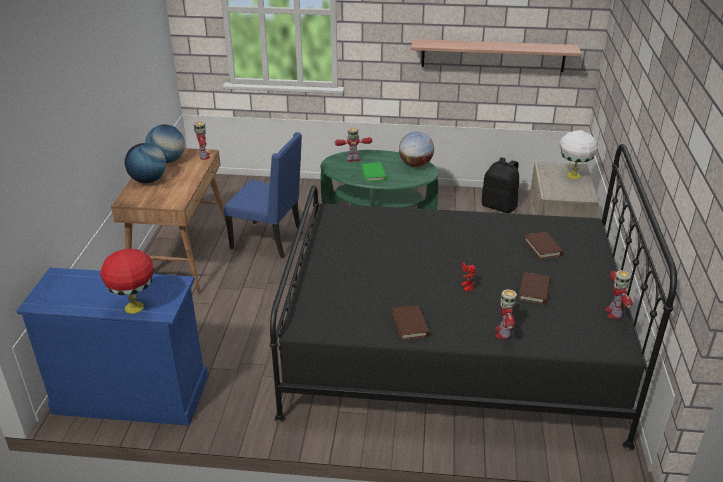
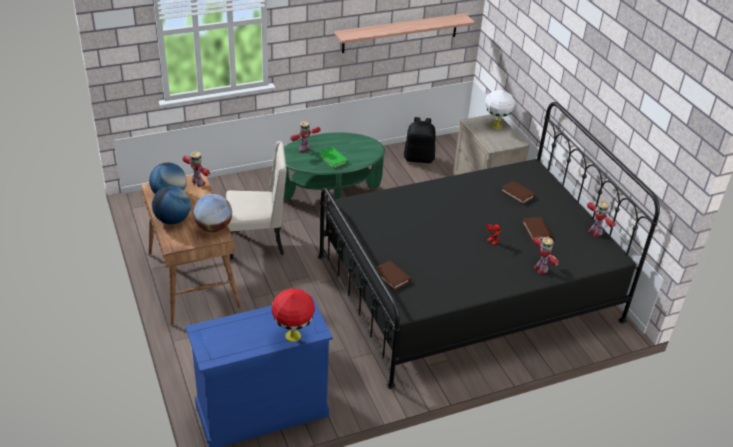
camera: 30 degrees left, 5 degrees up
blue chair [224,132,303,258] -> beige chair [226,141,287,259]
brown book [392,305,430,340] -> brown book moved to [376,261,411,290]
globe [399,132,434,167] -> globe moved to [193,194,232,232]

